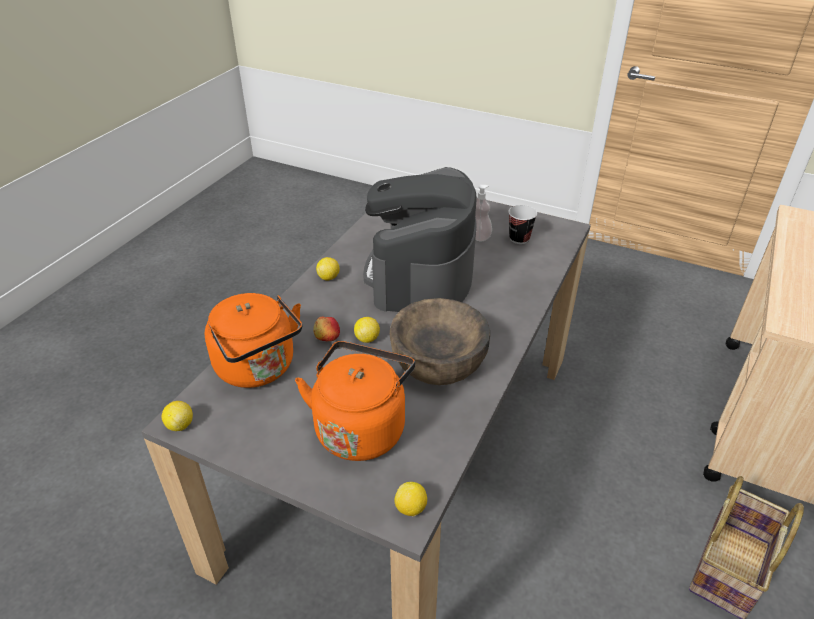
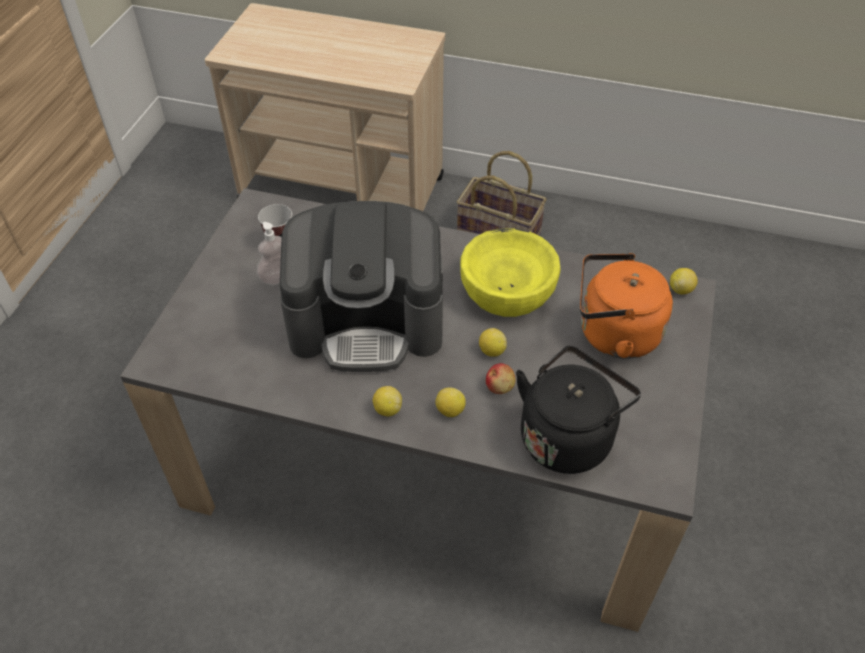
camera: 100 degrees left, 10 degrees up
lemon [161,401,193,431] -> lemon moved to [435,387,466,417]
orange kettle [205,293,302,388] -> black kettle [516,346,641,474]
brown bowl [390,298,490,385] -> yellow bowl [460,228,560,317]

